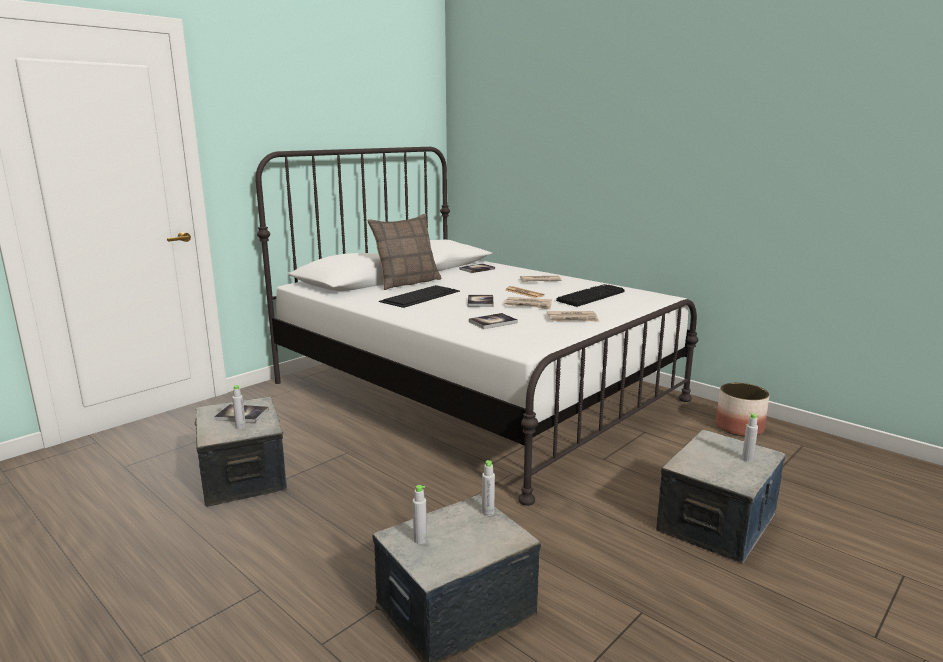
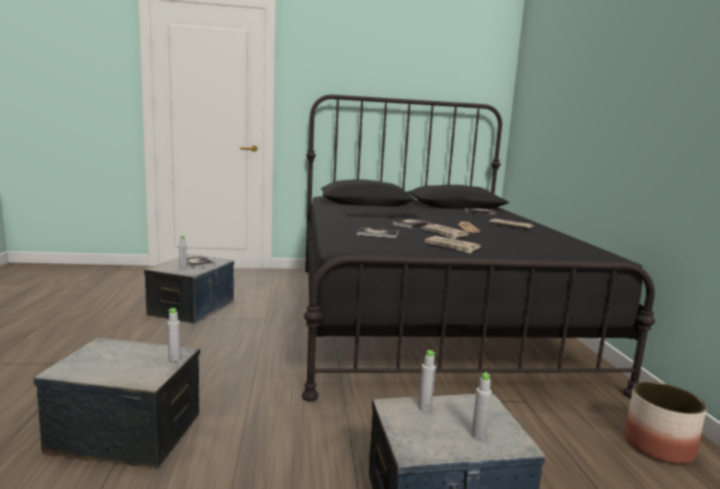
camera: 40 degrees right, 5 degrees down
white bed [255,147,699,506] -> black bed [302,95,655,401]
pillow [367,214,441,290] -> none
grey bottle [413,485,427,544] -> grey bottle moved to [418,350,436,411]
keyboard [556,284,625,307] -> none

